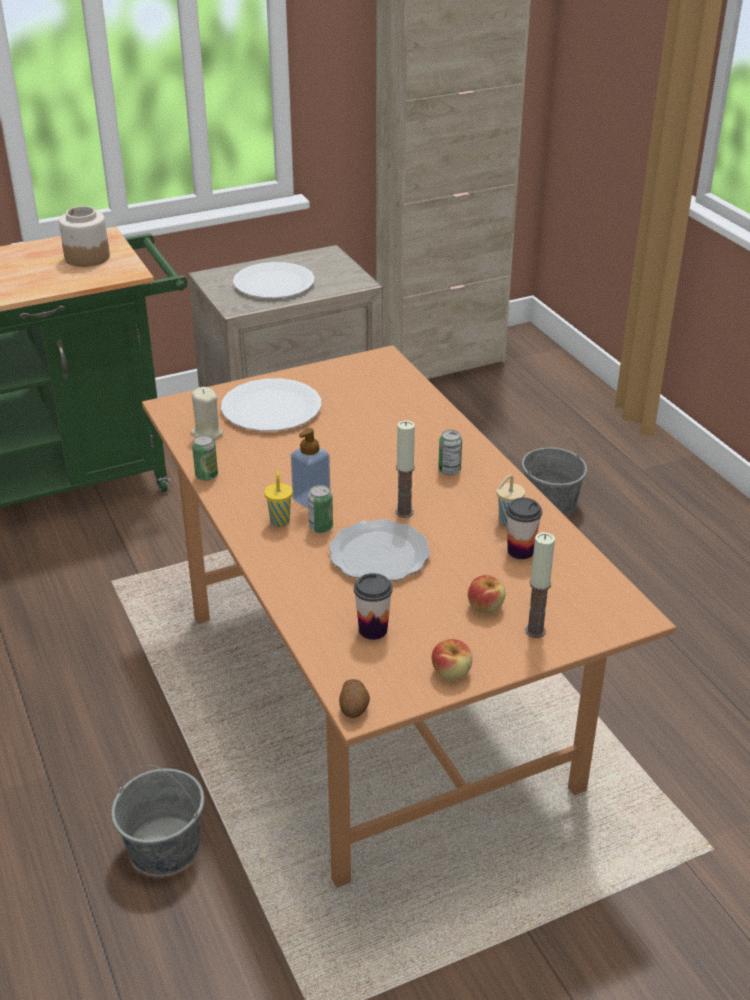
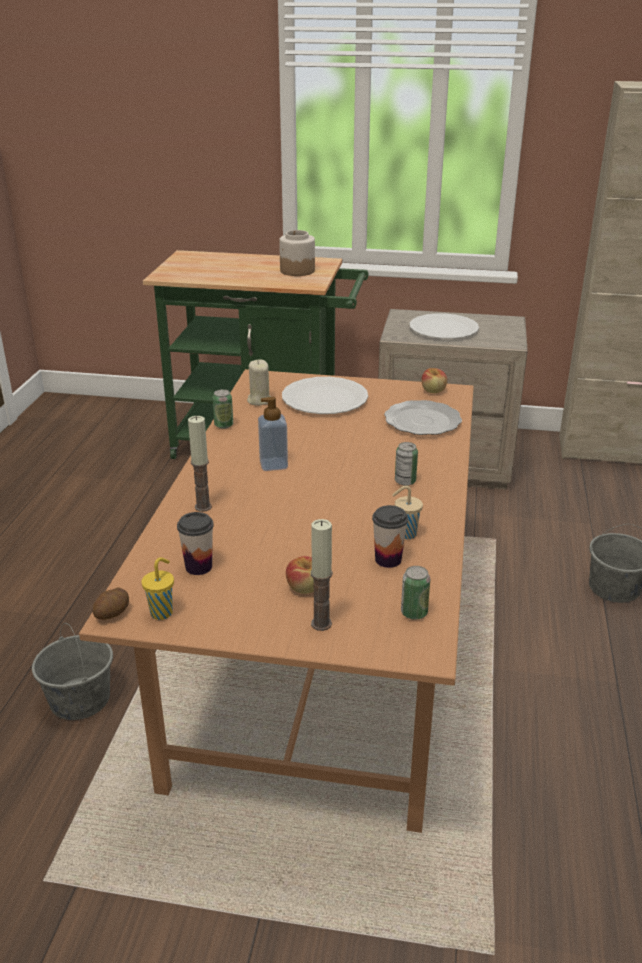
camera: 35 degrees right, 5 degrees down
yellow cup [264,471,293,527] -> yellow cup moved to [141,557,174,620]
can [308,485,333,533] -> can moved to [401,566,430,620]
plate [329,519,430,581] -> plate moved to [384,400,462,435]
candle [396,420,415,518] -> candle moved to [188,416,212,512]
apple [432,639,472,680] -> apple moved to [422,368,447,393]

